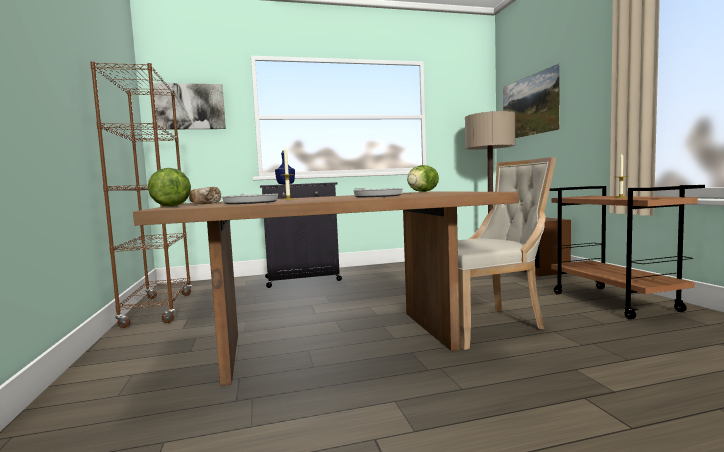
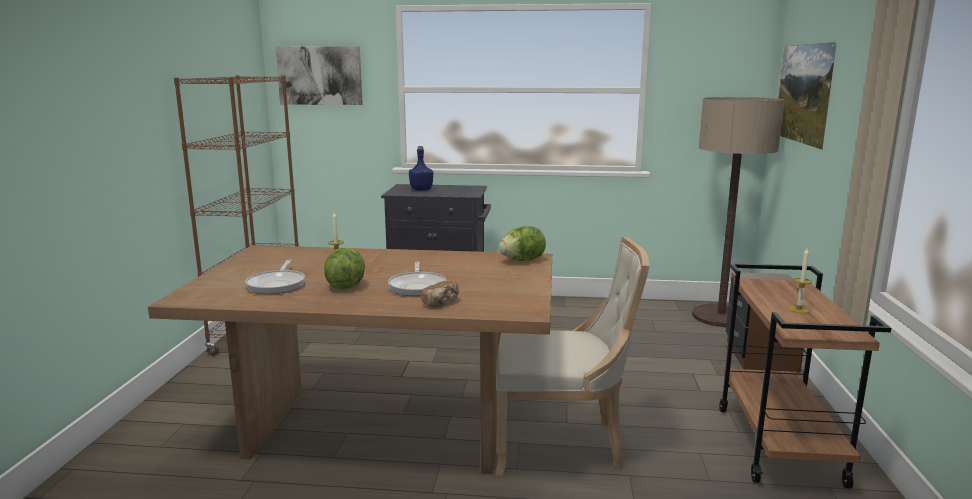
camera: 20 degrees right, 10 degrees up
lettuce [148,168,191,207] -> lettuce moved to [324,248,365,289]
bread [189,187,221,204] -> bread moved to [421,280,459,307]

